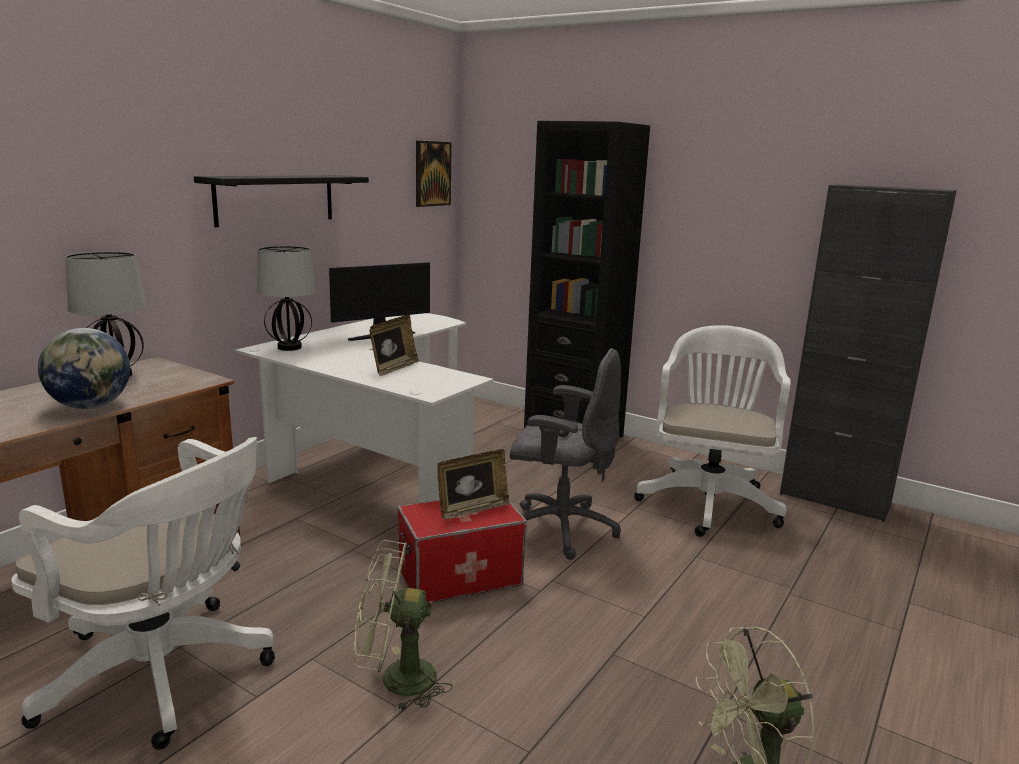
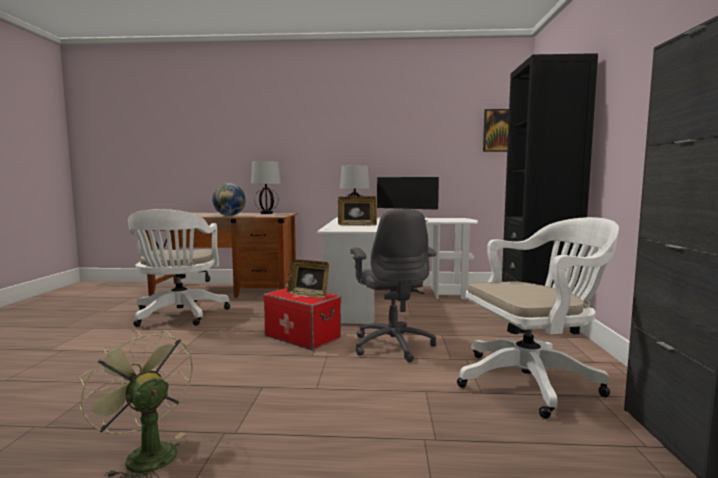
camera: 60 degrees right, 10 degrees down
black shelf [194,175,369,227] -> none
green fan [354,540,452,712] -> none

